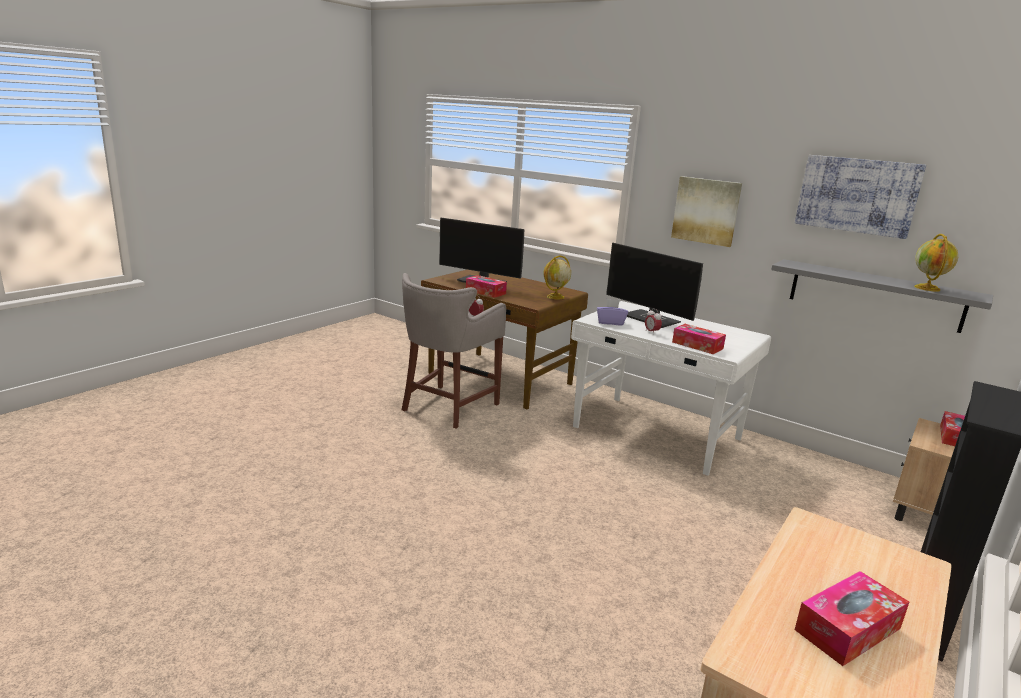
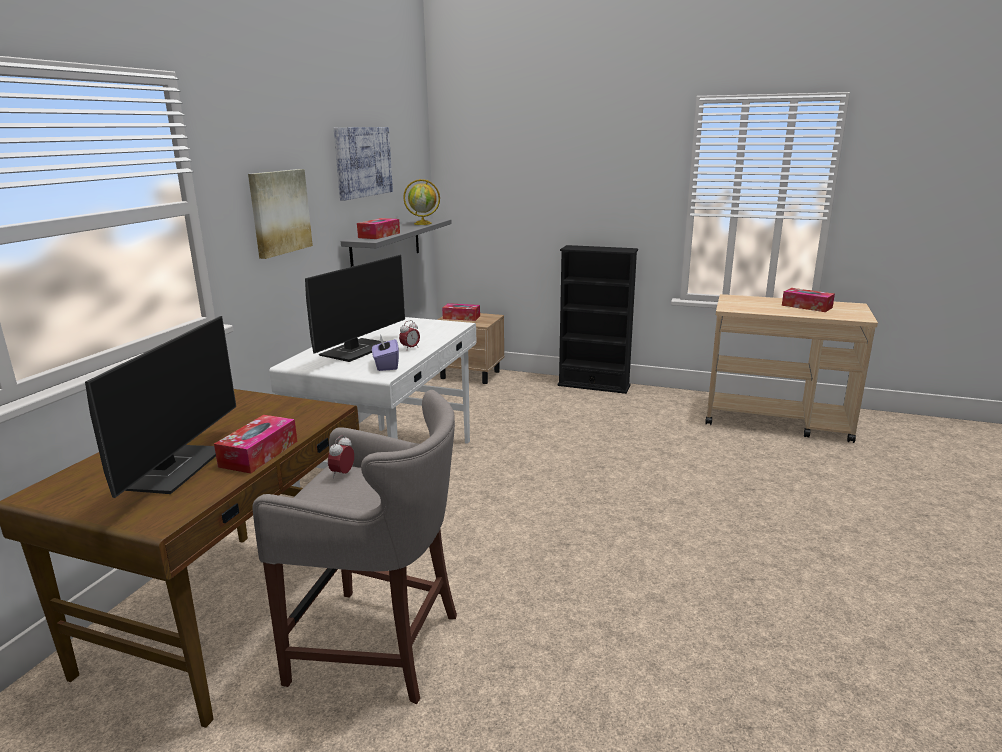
camera: 105 degrees left, 0 degrees up
globe [543,256,571,299] -> none
tissue box [672,324,726,354] -> tissue box moved to [357,218,400,239]

